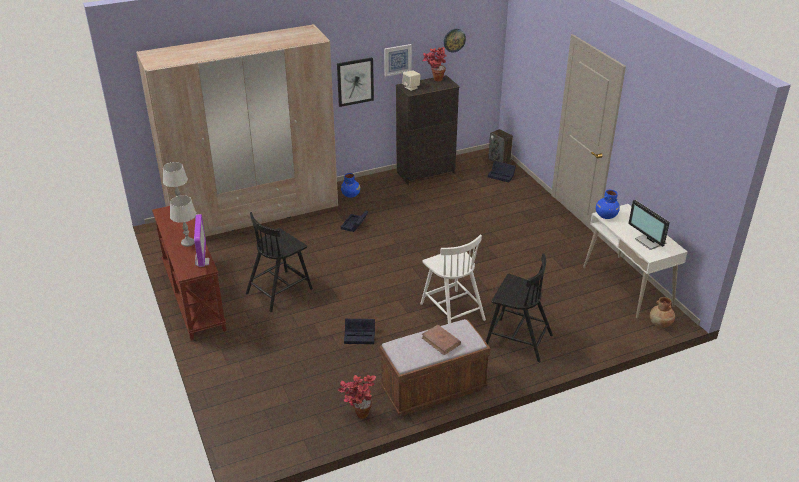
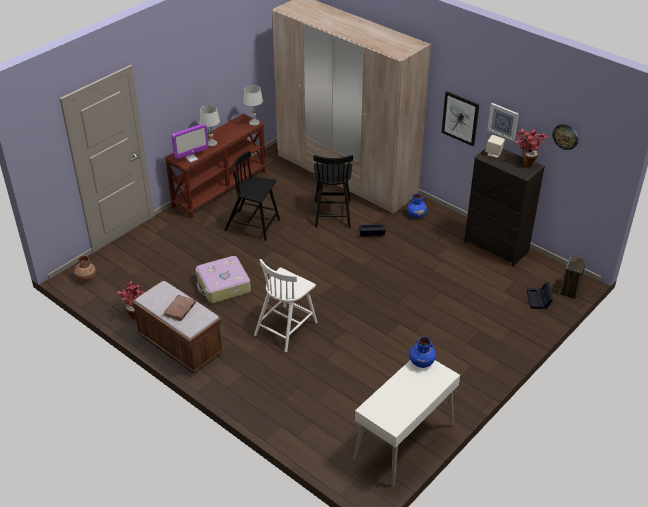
camera: 65 degrees right, 5 degrees up
black storage box [344,319,375,344] -> suitcase [195,256,251,303]
black chair [486,253,553,362] -> black chair moved to [313,155,353,228]
monitor [628,200,670,250] -> none
brown vase [650,297,675,328] -> brown vase moved to [74,255,96,282]

